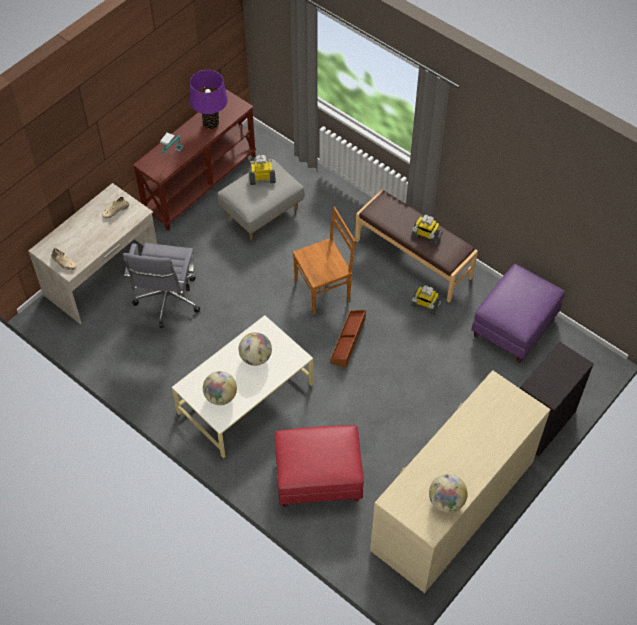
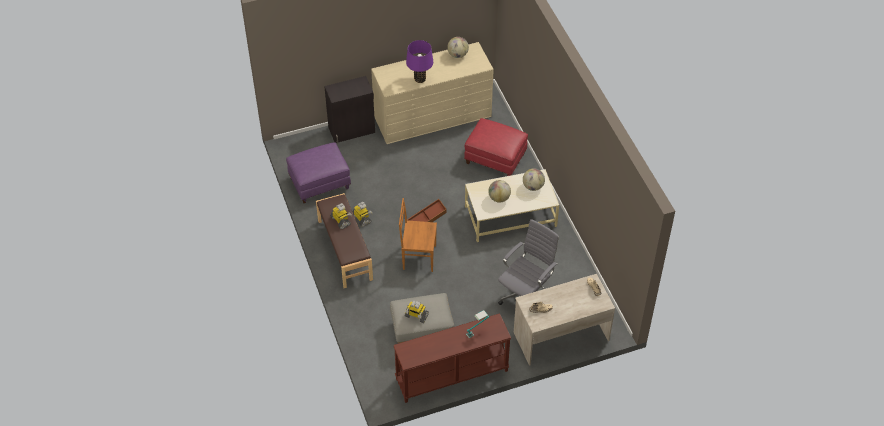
camera: 150 degrees left, 5 degrees down
purple table lamp [190,70,228,129] -> purple table lamp moved to [406,40,433,83]

